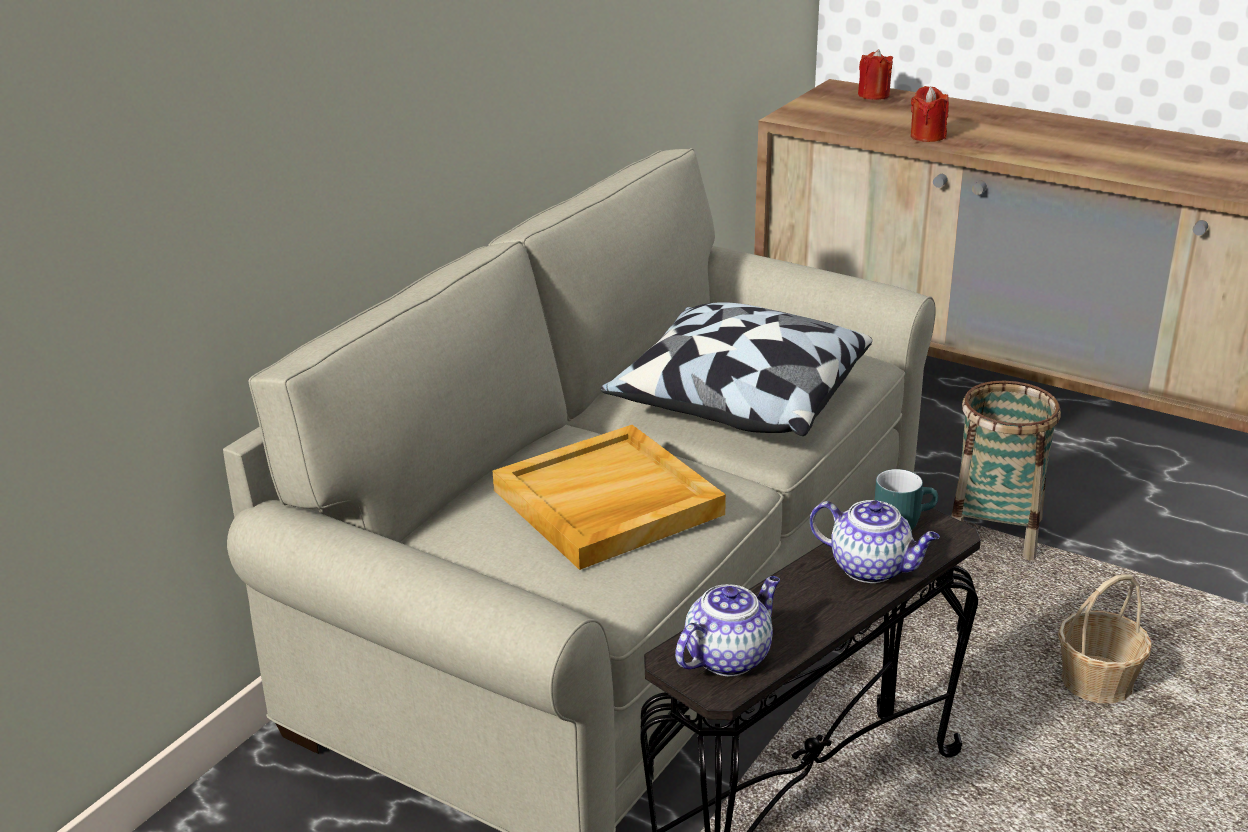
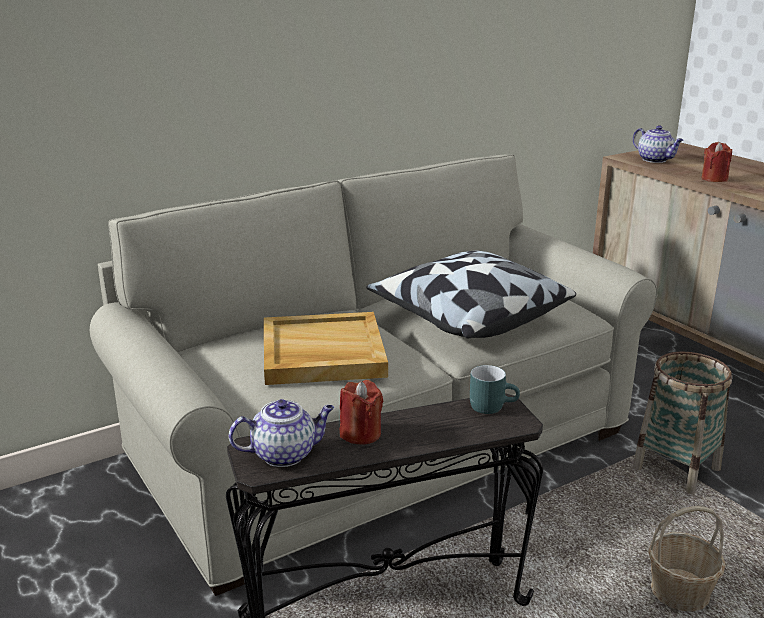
camera: 25 degrees right, 5 degrees down
teapot [810,500,940,583] -> teapot moved to [633,125,684,163]
red candle [858,49,893,100] -> red candle moved to [340,380,384,445]

